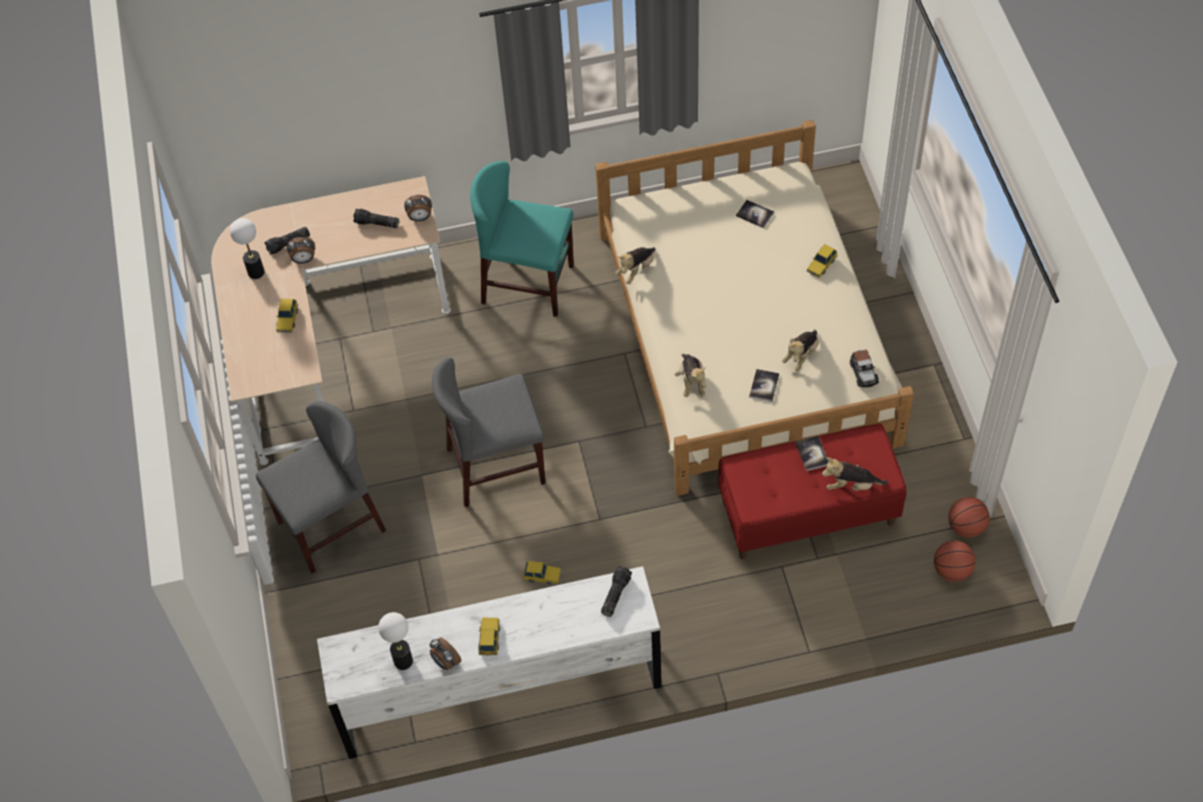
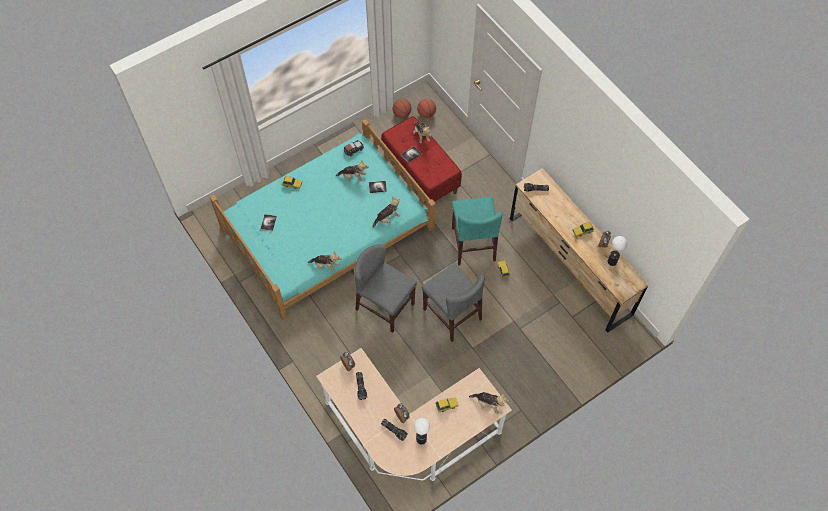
camera: 115 degrees left, 5 degrees up
grey chair [256,401,386,573] -> grey chair moved to [354,245,417,333]
white dresser [317,566,662,759] -> brown dresser [510,168,648,333]
turquoise chair [470,161,574,317] -> turquoise chair moved to [452,197,502,265]
beige bed [595,120,914,496] -> turquoise bed [210,119,436,320]
none -> plush toy [469,392,509,414]

